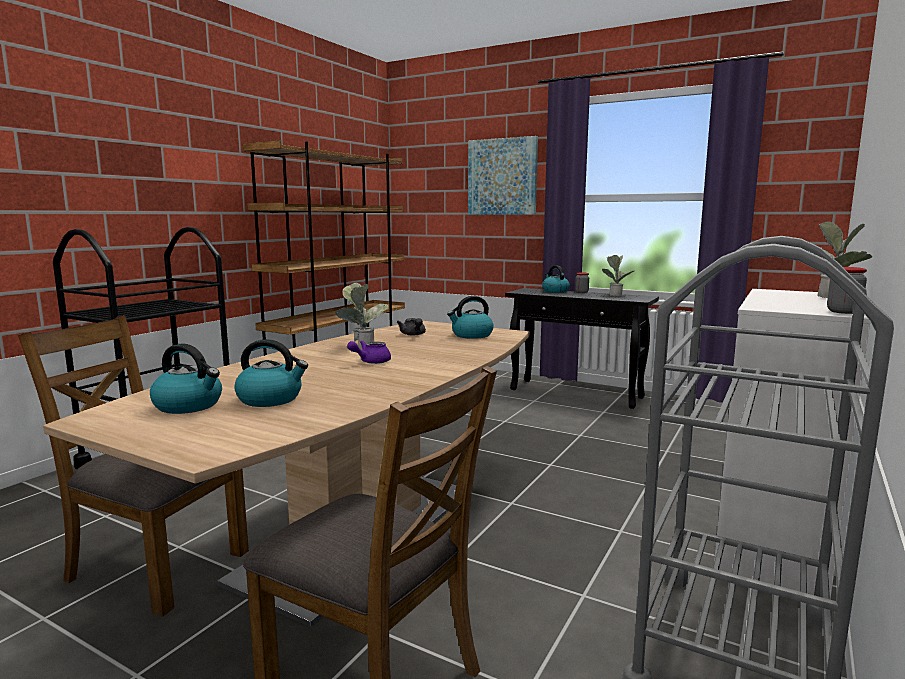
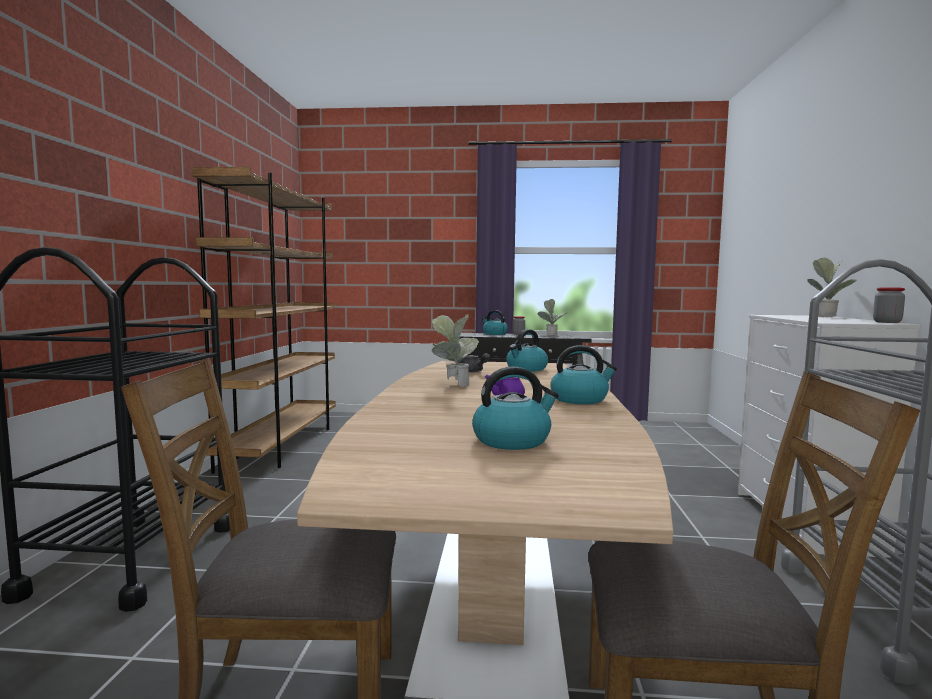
camera: 25 degrees left, 5 degrees down
kettle [150,344,222,414] -> kettle moved to [550,345,617,404]
picture [468,136,538,215] -> none

